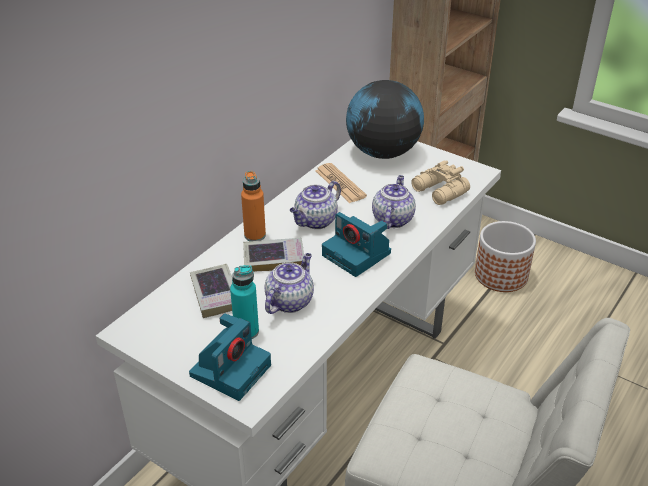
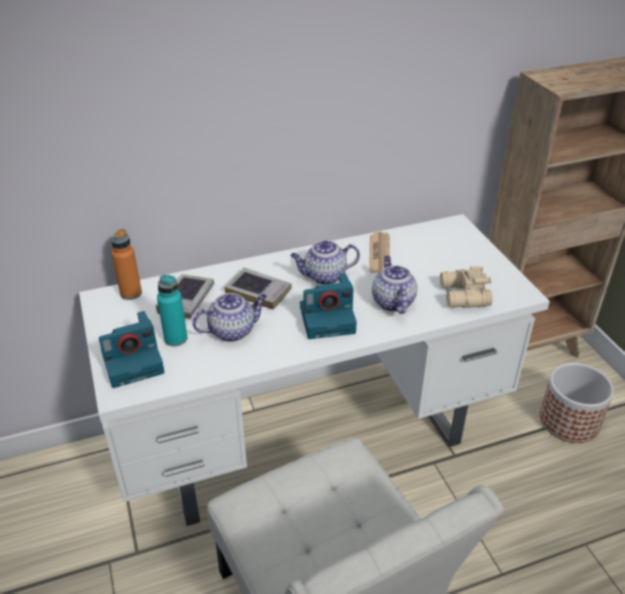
camera: 35 degrees right, 0 degrees up
orange bottle [241,171,266,241] -> orange bottle moved to [111,229,142,300]
camera [322,212,391,277] -> camera turned 90 degrees counterclockwise [300,273,357,339]
globe [346,80,424,159] -> none
teapot [372,175,416,229] -> teapot turned 60 degrees counterclockwise [372,256,417,314]

